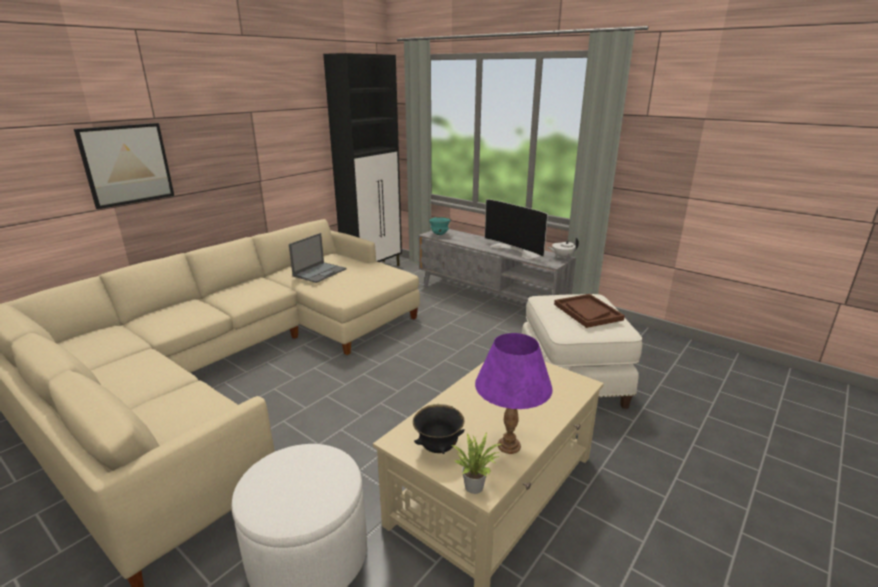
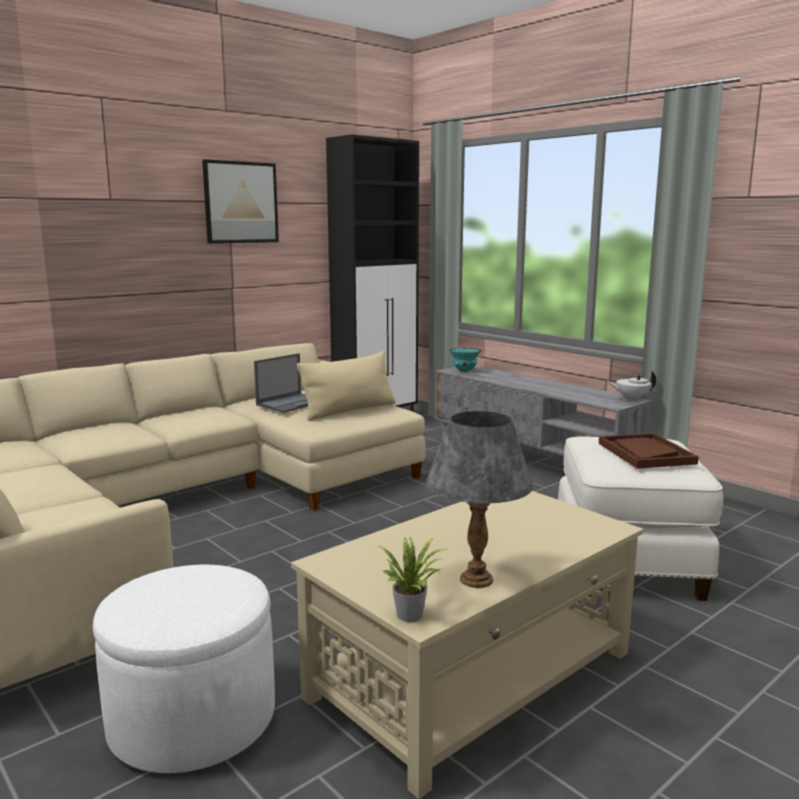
camera: 10 degrees right, 10 degrees down
picture [74,123,174,209] -> picture moved to [202,159,279,244]
black bowl [413,404,465,454] -> none
purple table lamp [475,333,553,454] -> grey table lamp [426,411,533,588]
television [485,199,548,259] -> none
none -> beige pillow [297,351,396,421]

